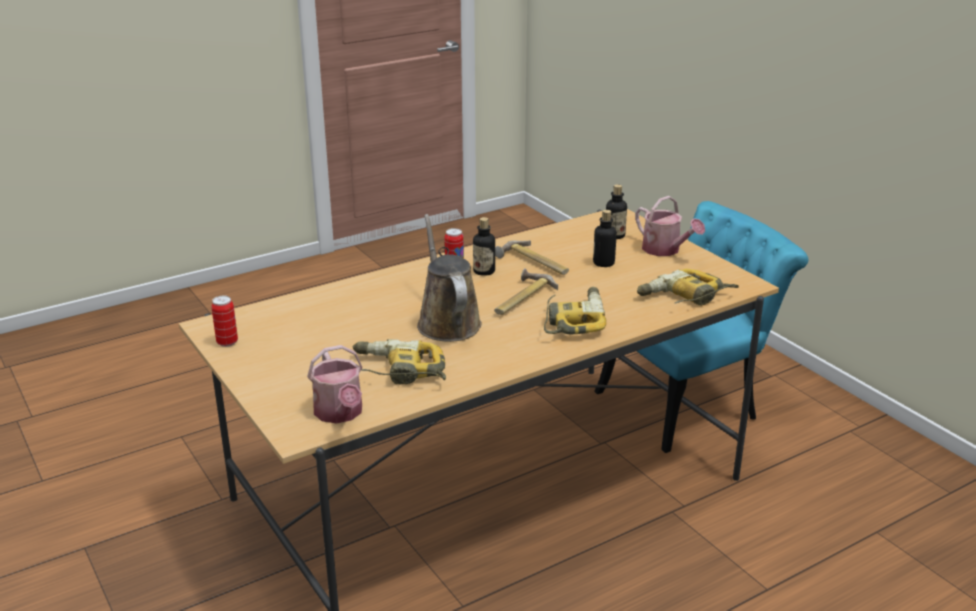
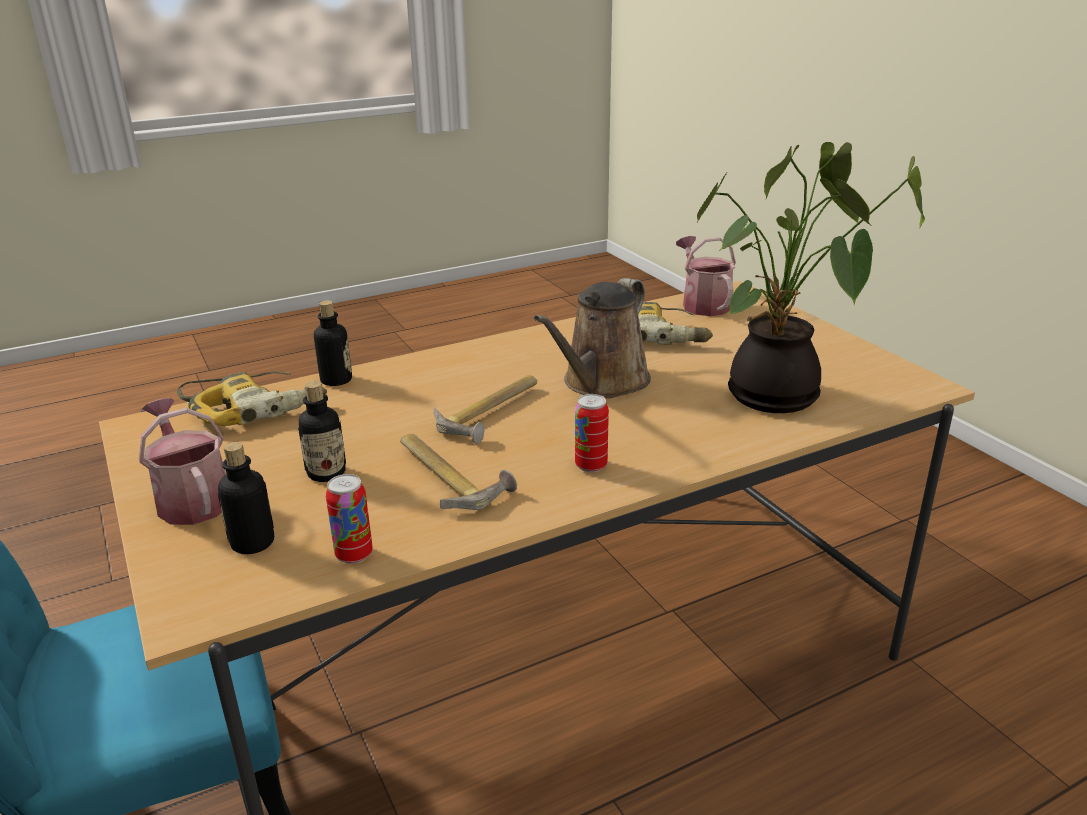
camera: 175 degrees left, 0 degrees up
can [211,296,238,347] -> can moved to [326,474,373,564]
brown watering can [417,214,482,342] -> brown watering can turned 45 degrees clockwise [534,278,651,398]
bottle [473,217,495,276] -> bottle moved to [314,300,352,386]
power drill [544,287,606,335] -> none
none -> potted plant [697,142,925,413]

